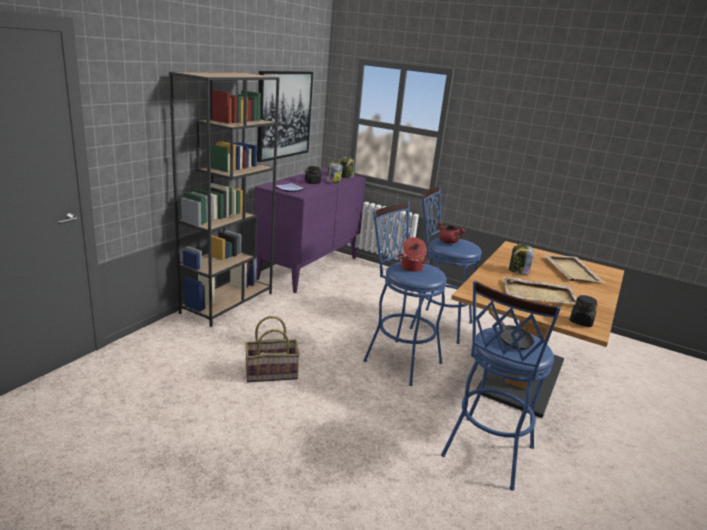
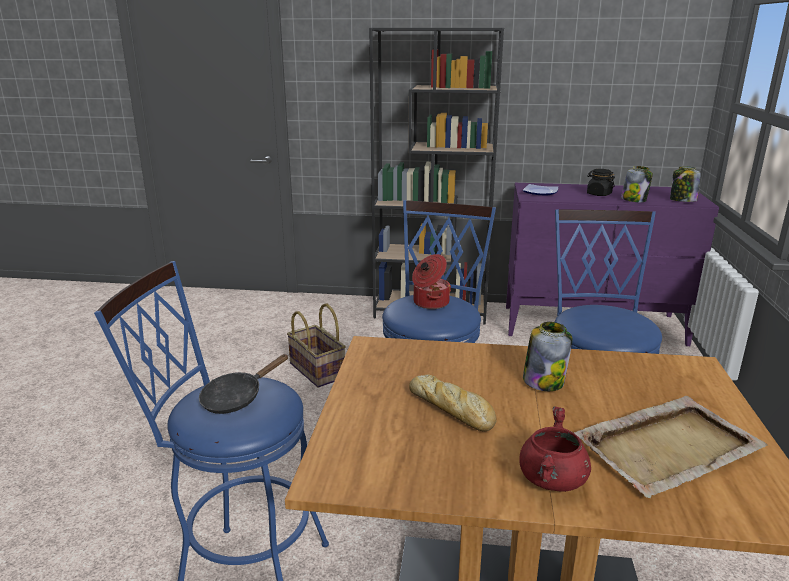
camera: 70 degrees right, 0 degrees up
picture [257,71,313,162] -> none
red cooking pot [437,221,466,243] -> red cooking pot moved to [519,406,591,492]
beige tray [503,277,577,304] -> bread [409,375,496,431]
black jar [570,295,597,327] -> none

